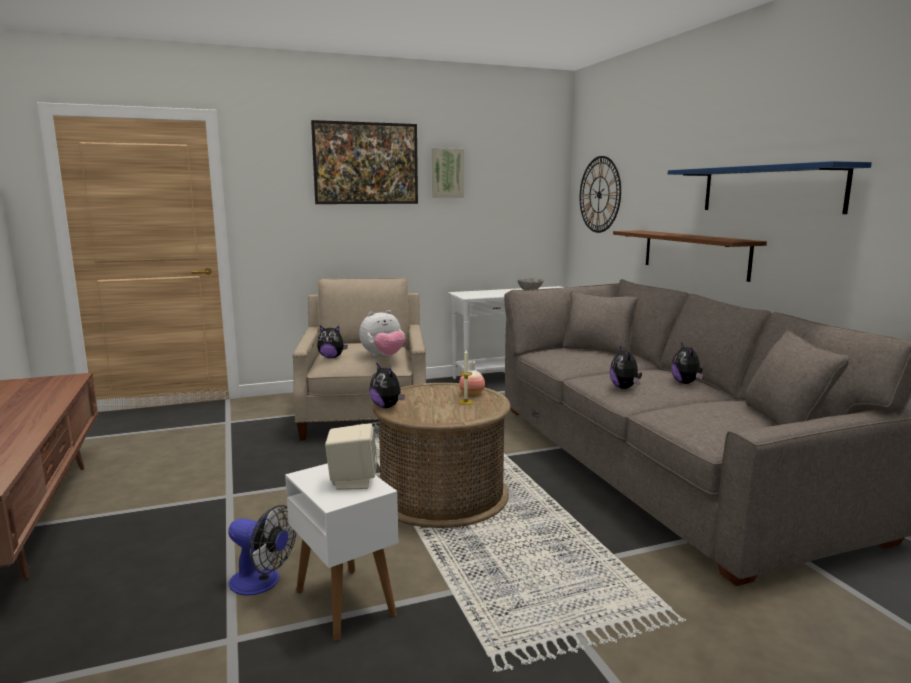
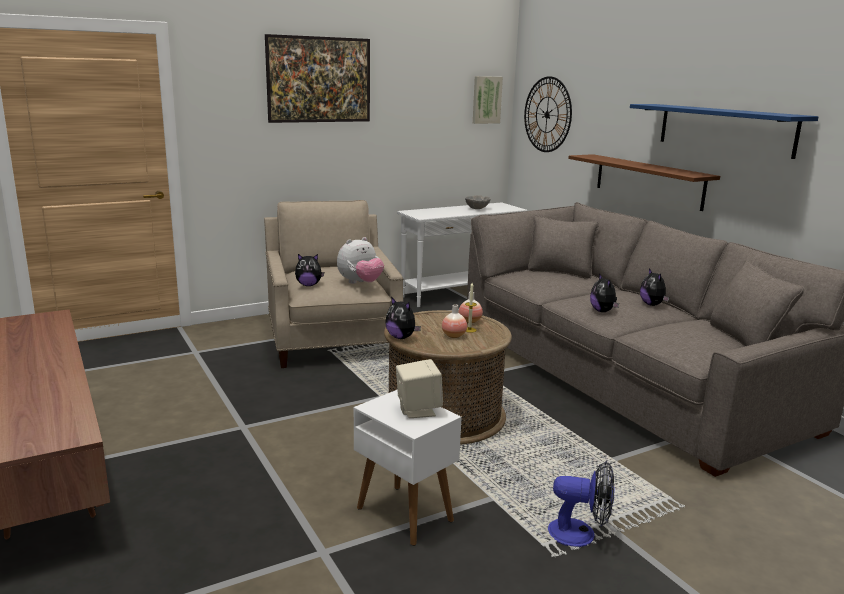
camera: 10 degrees left, 5 degrees up
fan [228,505,296,596] -> fan moved to [548,461,615,547]
picture [432,148,464,198] -> picture moved to [473,76,503,124]
none -> vase [442,304,467,338]

